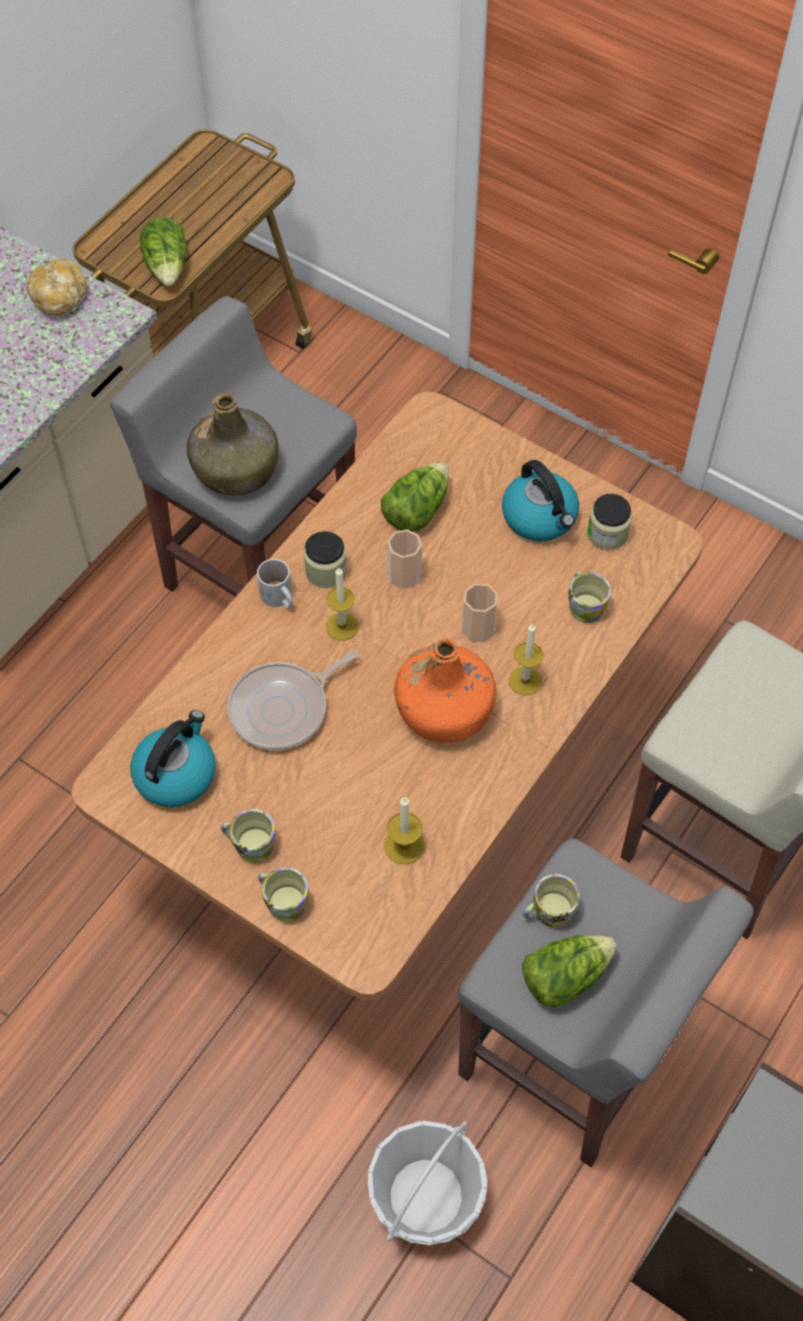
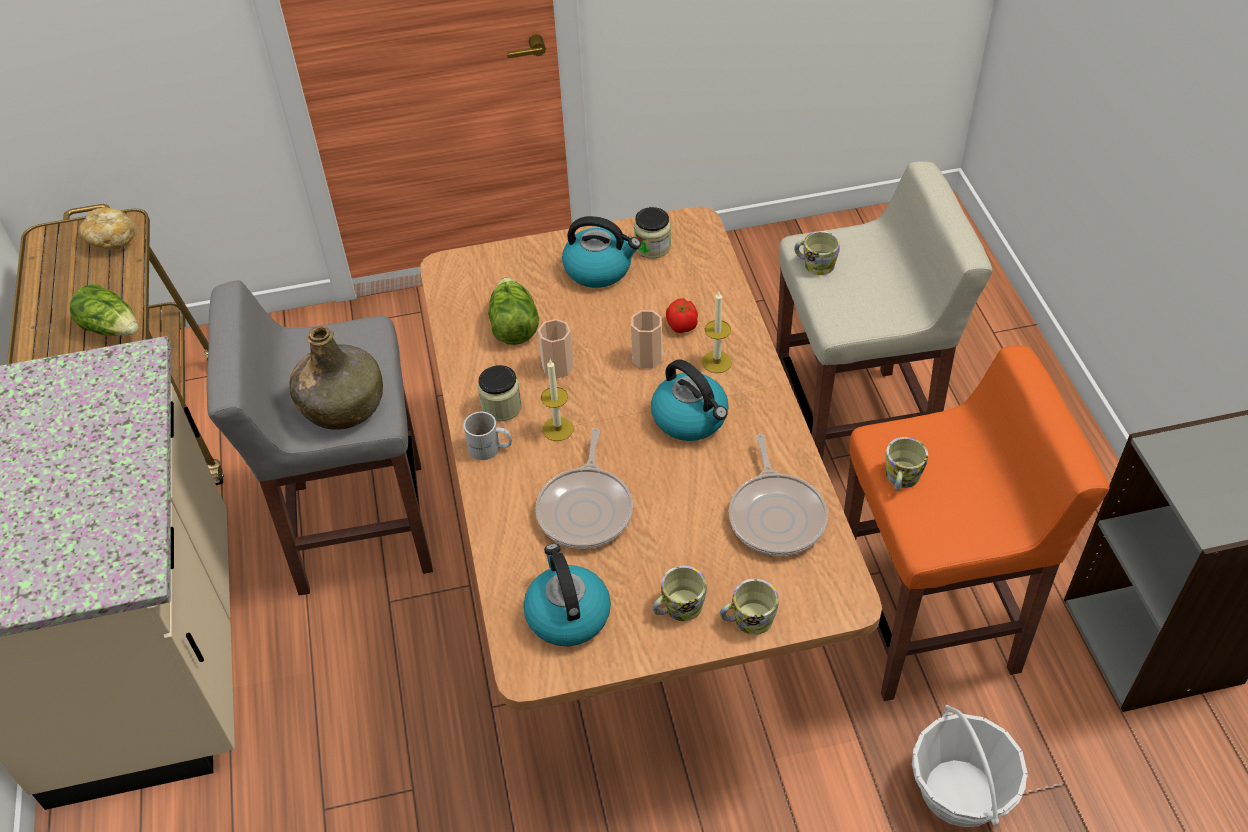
camera: 45 degrees left, 10 degrees down
bread [27,259,87,316] -> bread moved to [79,207,135,250]
candle [384,797,425,864] -> frying pan [729,434,828,556]
orange bottle [394,638,496,743] -> kettle [651,359,729,441]
grey stool [458,838,754,1167] -> orange stool [844,346,1109,701]
lettuce [522,935,617,1007] -> none
mug [568,571,611,623] -> mug moved to [794,231,840,275]
none -> tomato [666,298,698,333]

